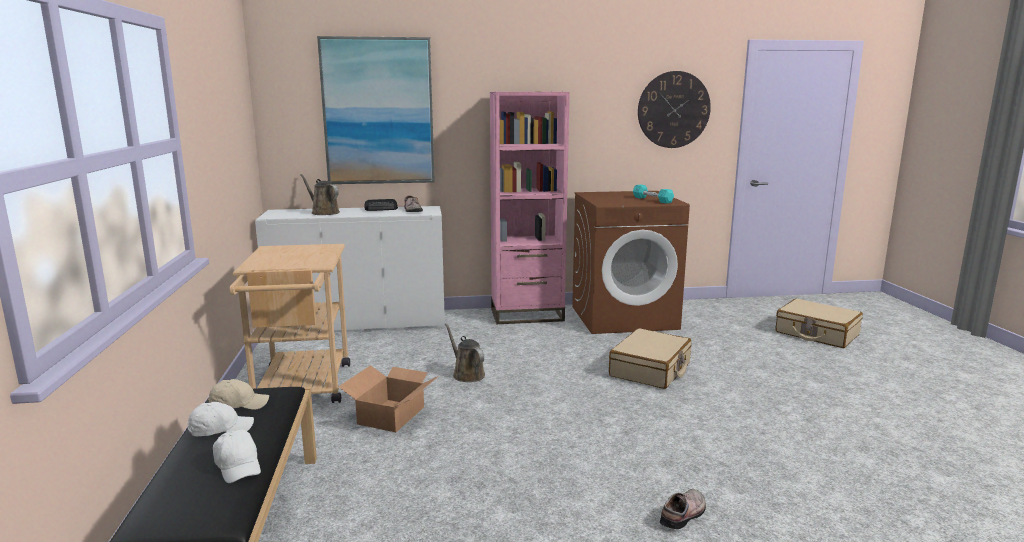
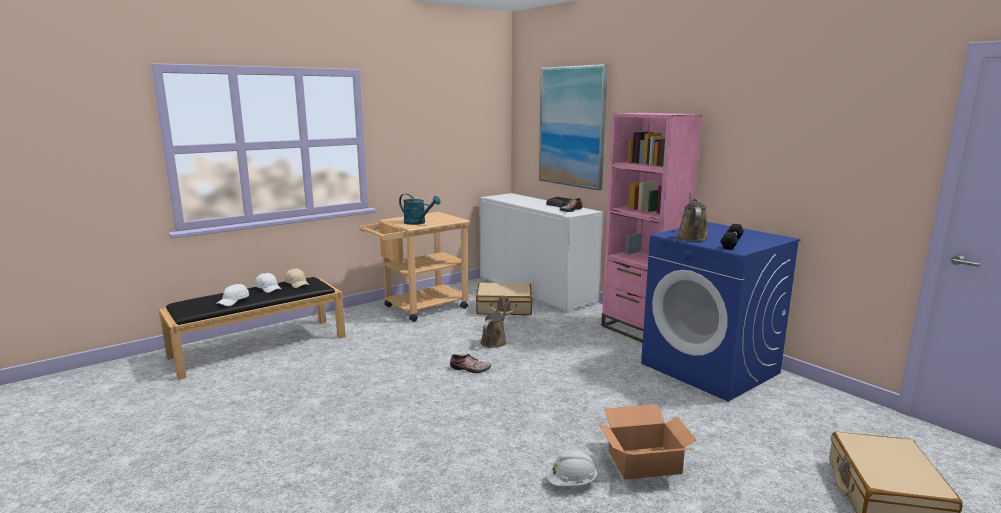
camera: 60 degrees right, 0 degrees up
brown watering can [300,174,340,215] -> brown watering can moved to [676,191,709,241]
cardboard box [339,365,439,432] -> cardboard box moved to [599,404,697,480]
brown washing machine [572,191,690,334] -> blue washing machine [641,222,801,402]
beige suitcase [609,328,691,389] -> beige suitcase moved to [476,283,532,316]
turquoise dumbbell [633,185,674,204] -> black dumbbell [720,224,744,250]
wall clock [638,71,711,148] -> none
shoe [660,489,706,529] -> shoe moved to [450,354,491,373]
none -> turquoise watering can [399,194,441,225]
none -> white hard hat [546,449,597,486]

